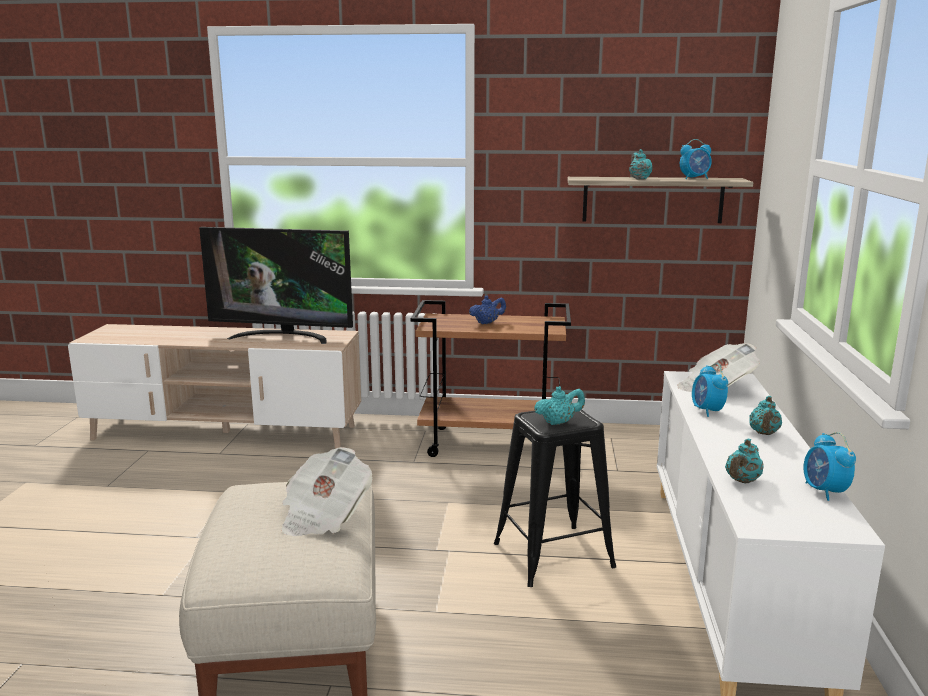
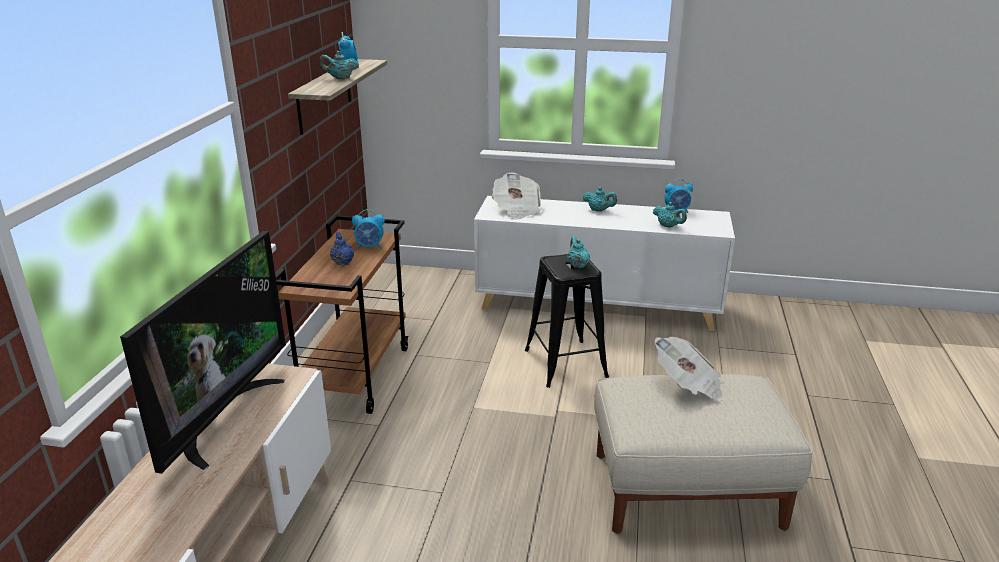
camera: 85 degrees left, 10 degrees up
alarm clock [692,363,728,417] -> alarm clock moved to [352,209,385,249]

